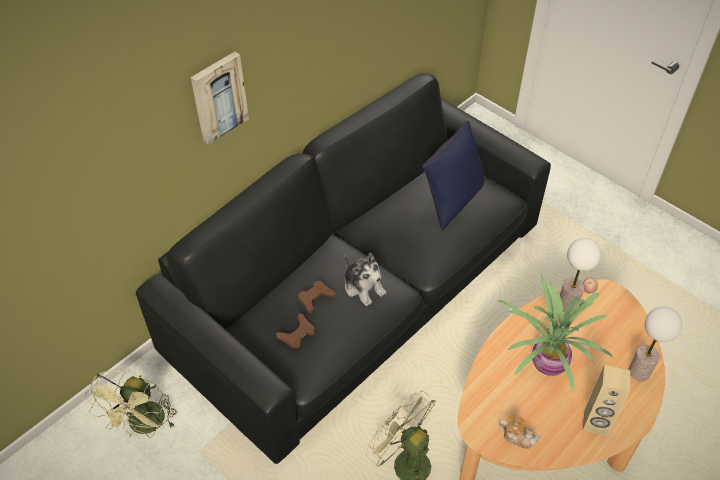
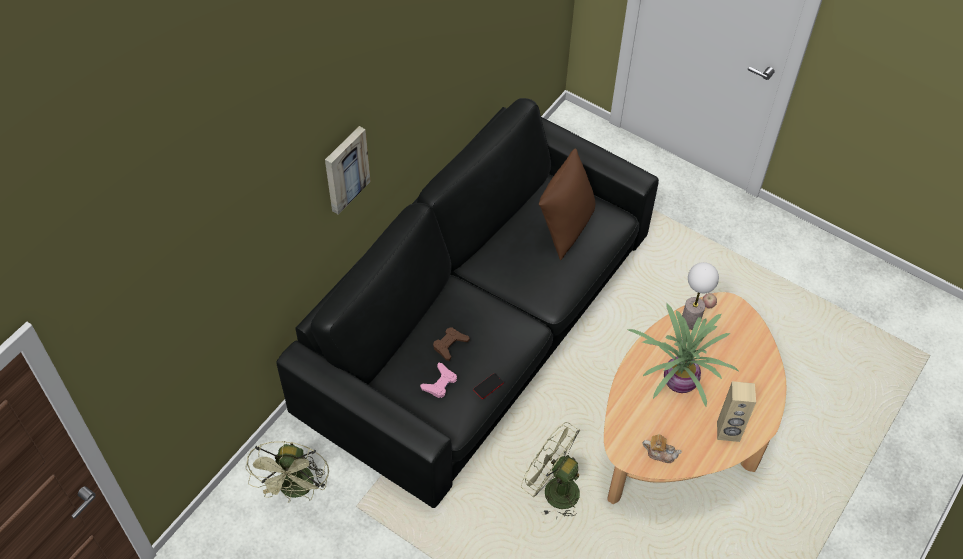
camera: 10 degrees left, 5 degrees up
brown game controller [276,313,315,349] -> pink game controller [420,363,457,398]
plush toy [344,253,386,306] -> none
blue pillow [422,121,484,231] -> brown pillow [539,149,595,260]
table lamp [629,306,682,381] -> none
none -> phone [473,373,504,399]

